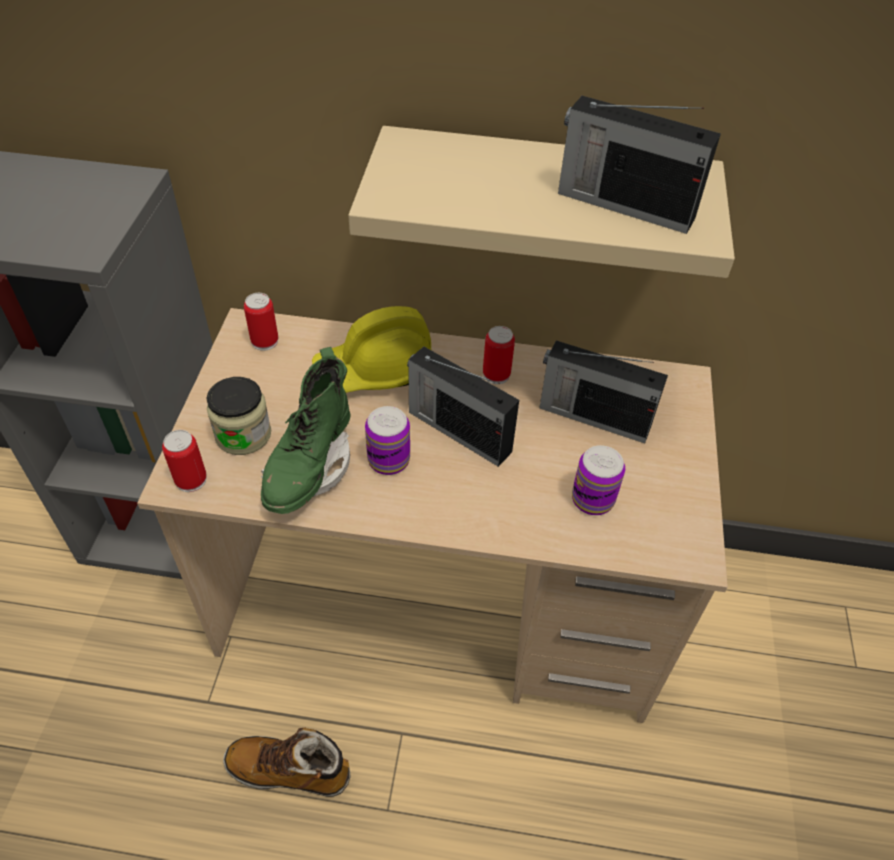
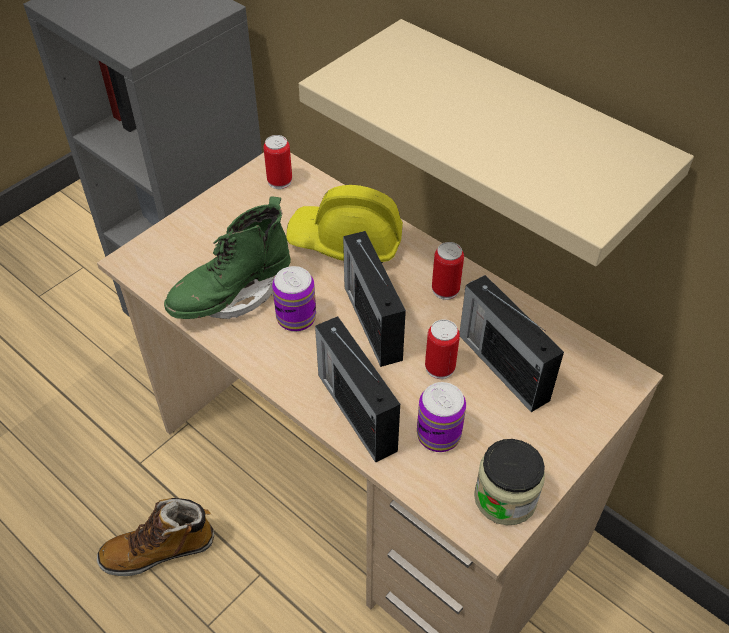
camera: 35 degrees right, 0 degrees up
can [162,430,207,492] -> can moved to [425,319,460,379]
jar [206,377,271,455] -> jar moved to [474,439,545,525]
boot [223,728,351,797] -> boot turned 60 degrees counterclockwise [97,498,214,576]
radio [558,96,721,234] -> radio moved to [315,316,400,463]

